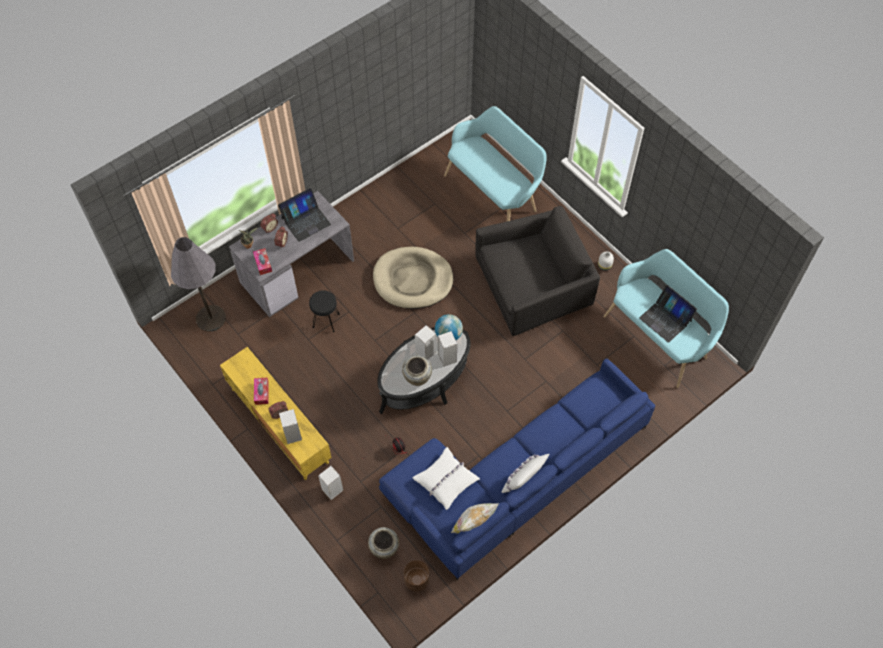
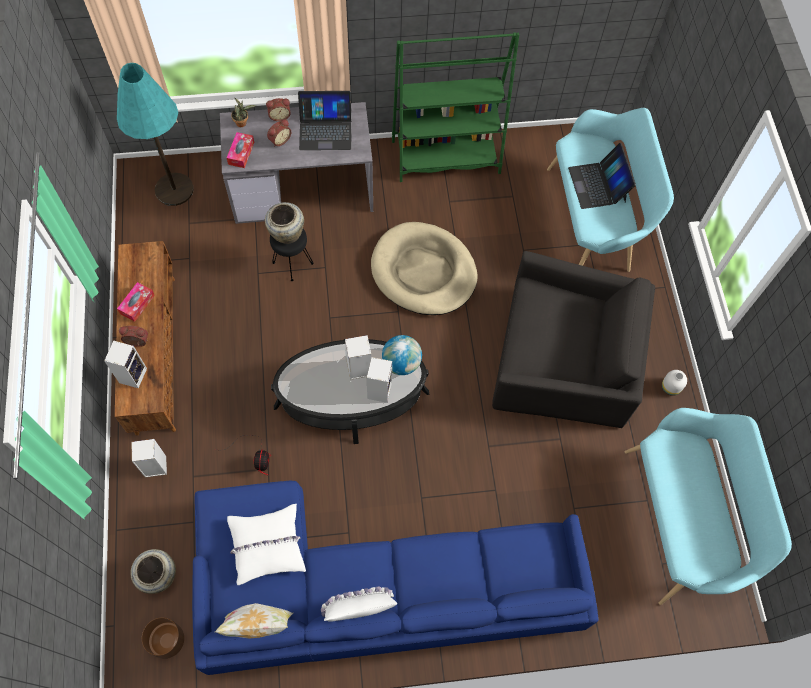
camera: 30 degrees right, 5 degrees up
grey floor lamp [171,237,226,332] -> turquoise floor lamp [117,63,193,206]
yellow tv stand [220,347,332,480] -> brown tv stand [115,241,176,436]
beige vase [402,355,432,386] -> beige vase moved to [265,202,304,244]
laptop [639,285,697,343] -> laptop moved to [568,143,636,209]
none -> green bookcase [392,32,519,182]

